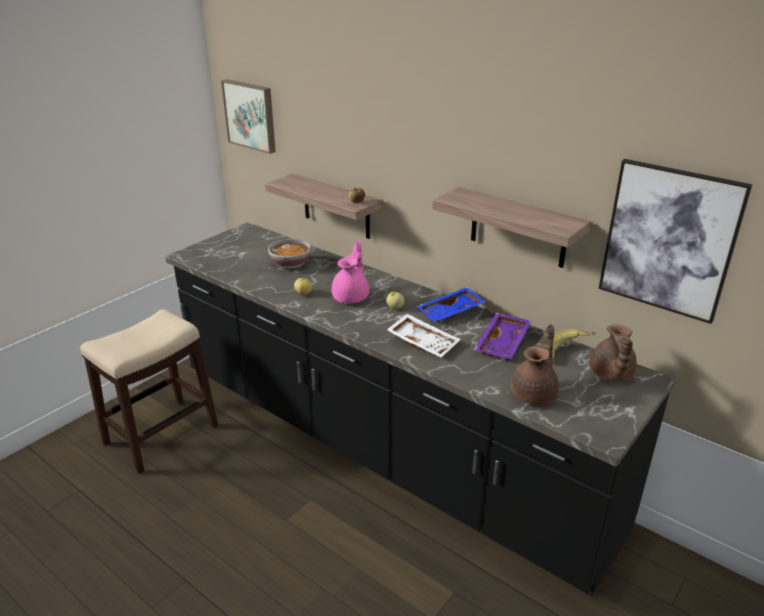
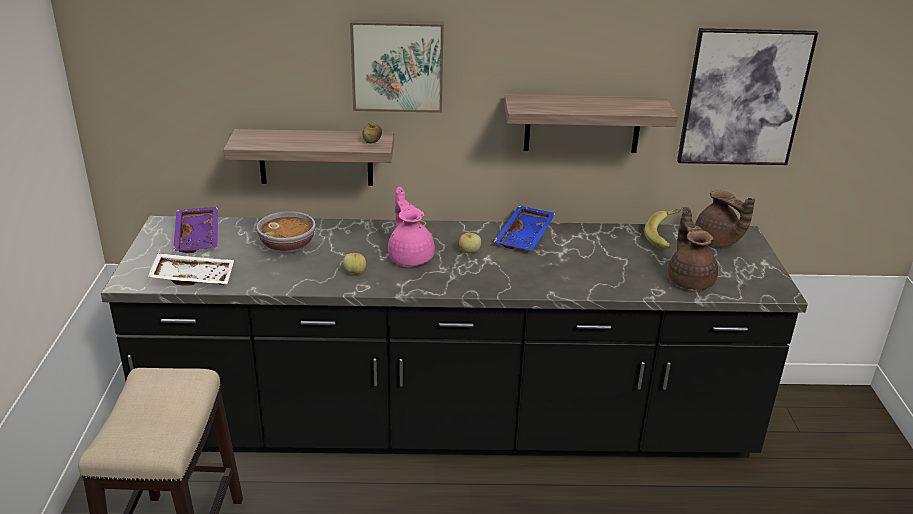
camera: 40 degrees left, 0 degrees up
picture [221,79,276,154] -> picture moved to [350,20,443,113]
white tray [387,314,461,358] -> white tray moved to [147,253,234,286]
purple tray [474,313,531,359] -> purple tray moved to [173,207,218,253]

